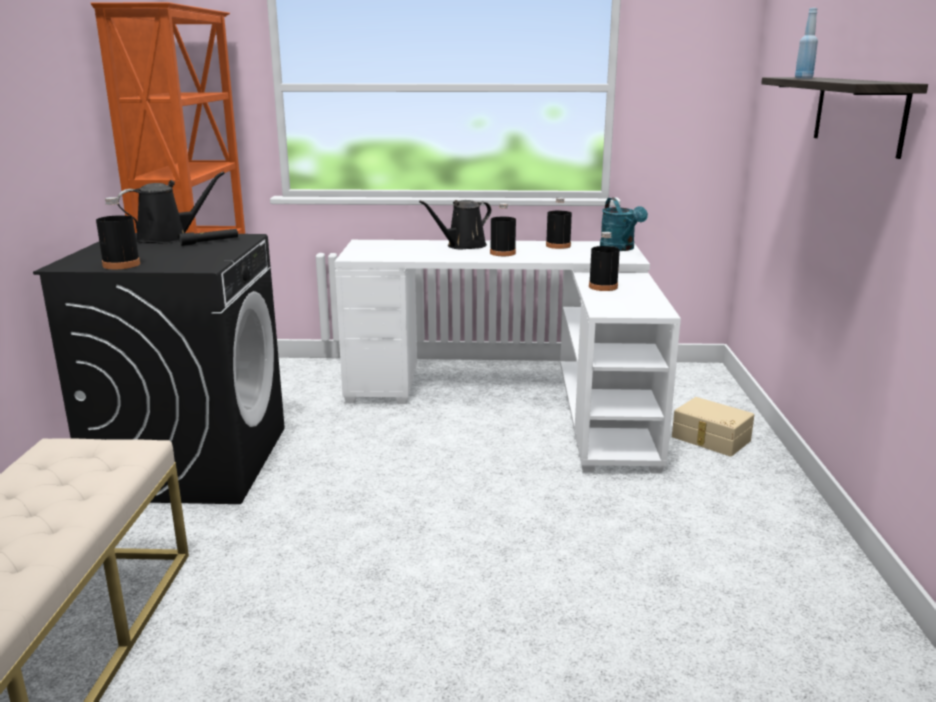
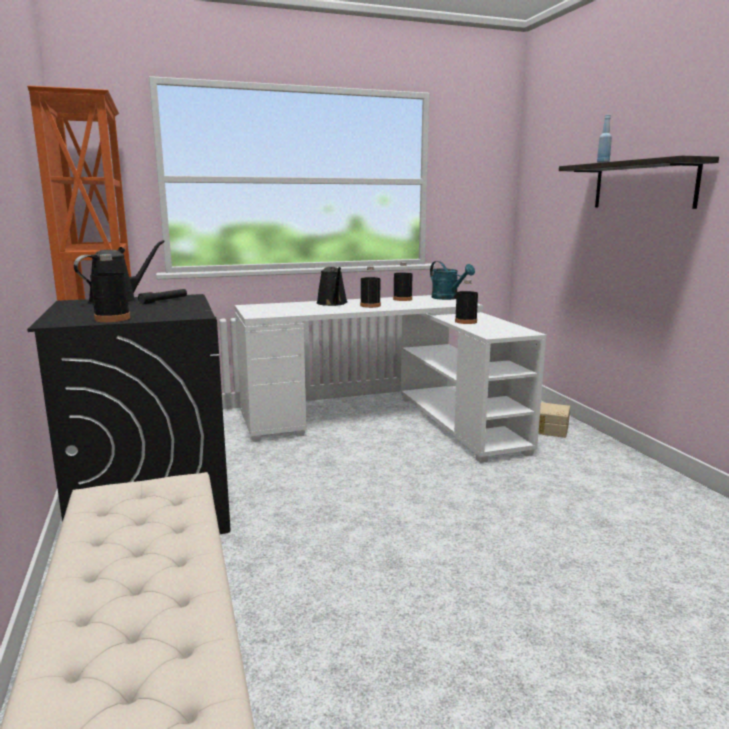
camera: 20 degrees left, 5 degrees down
black watering can [419,200,492,250] -> black watering can turned 45 degrees counterclockwise [316,266,347,306]

